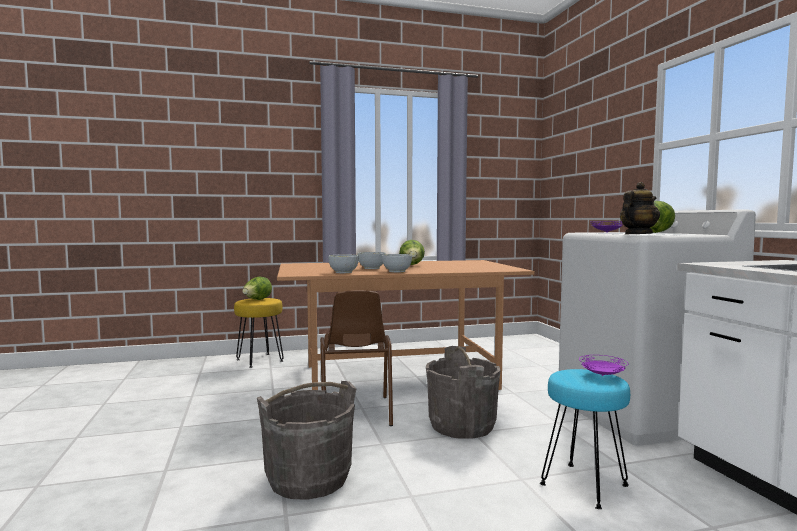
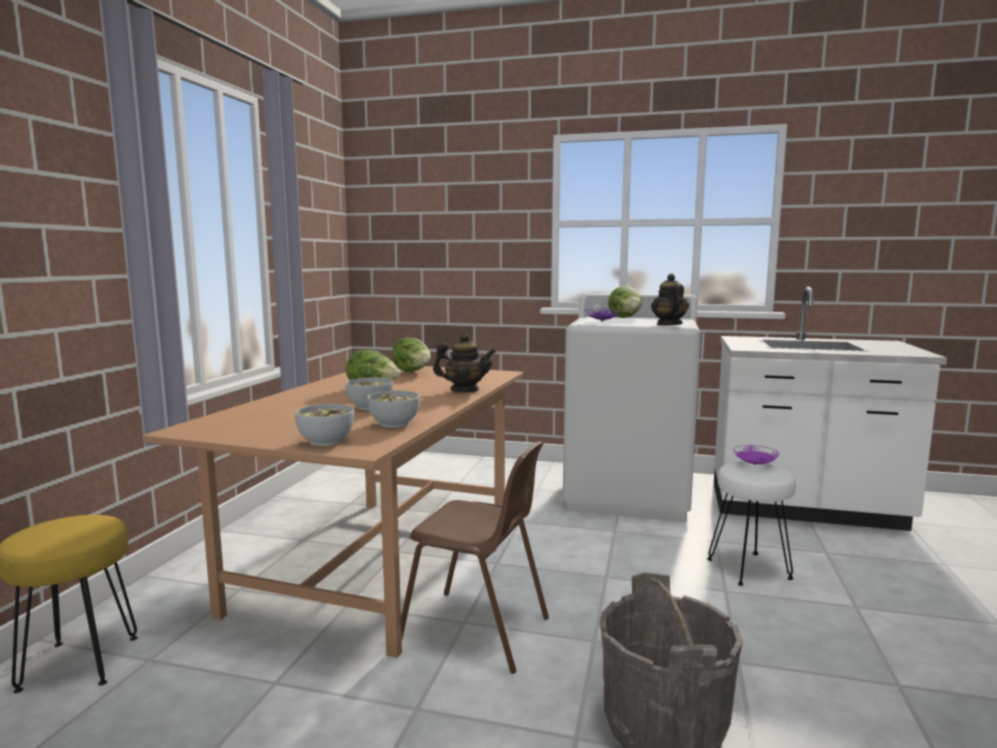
camera: 60 degrees left, 5 degrees up
lettuce [242,277,272,300] -> lettuce moved to [392,337,431,372]
bowl [382,254,412,272] -> bowl moved to [295,404,354,446]
grey bucket [426,346,501,439] -> none
turquoise stool [540,369,630,509] -> white stool [707,462,796,586]
none -> teapot [433,333,496,392]

